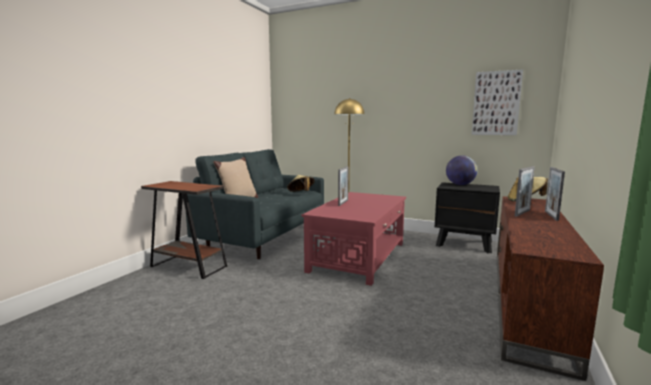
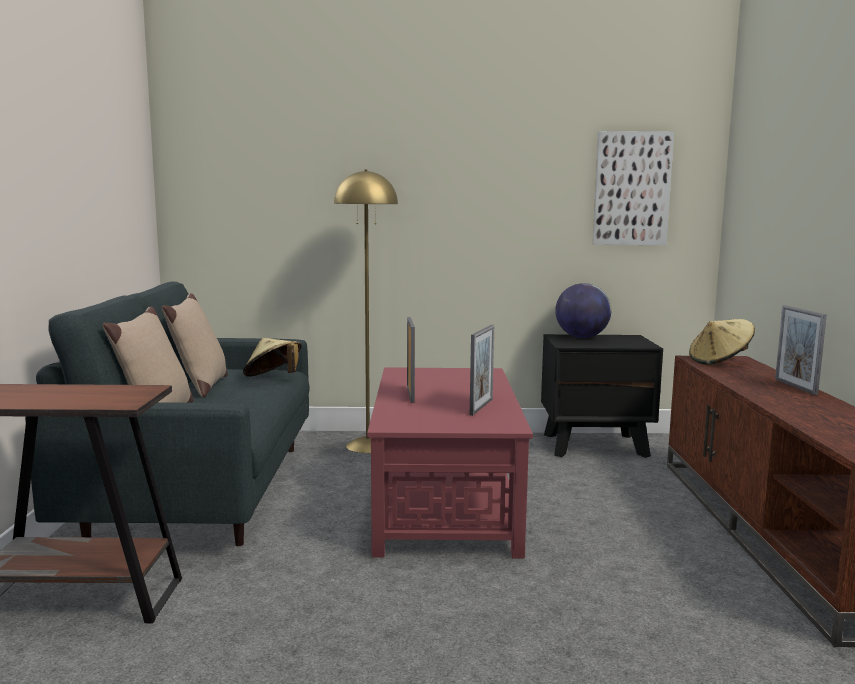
camera: 25 degrees left, 0 degrees up
picture frame [515,166,535,217] -> picture frame moved to [470,325,494,416]
none -> beige pillow [162,293,228,397]

